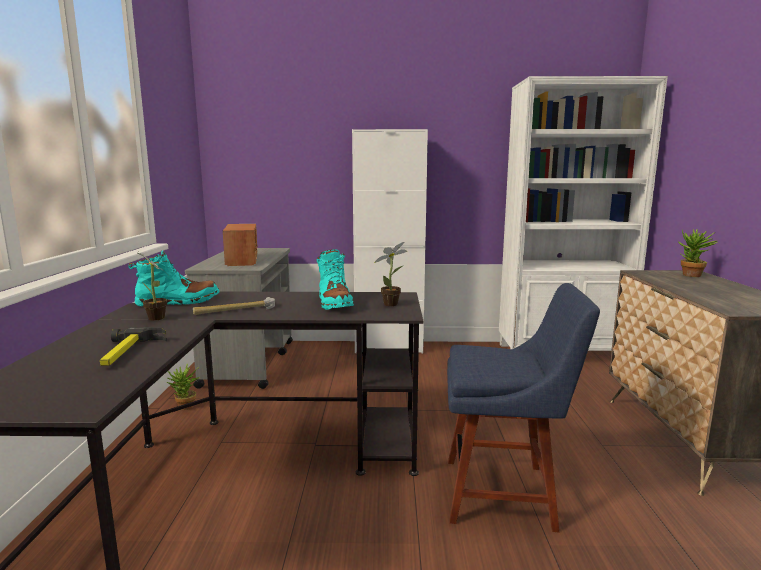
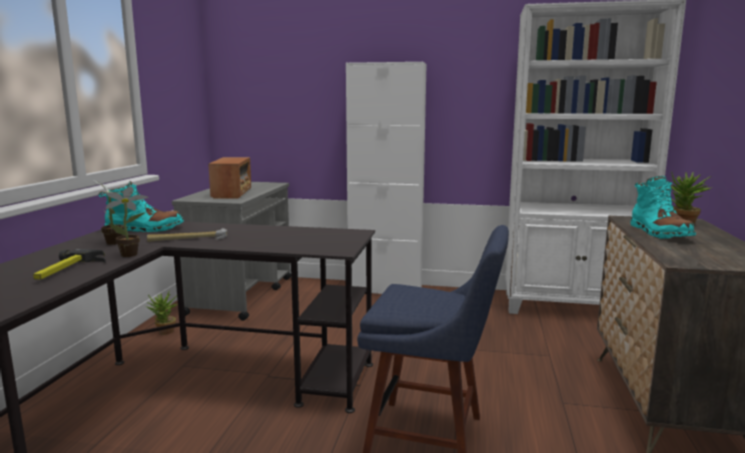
camera: 10 degrees right, 0 degrees up
turquoise boot [317,249,354,310] -> turquoise boot moved to [630,176,696,239]
potted plant [374,242,407,306] -> potted plant moved to [105,187,148,257]

